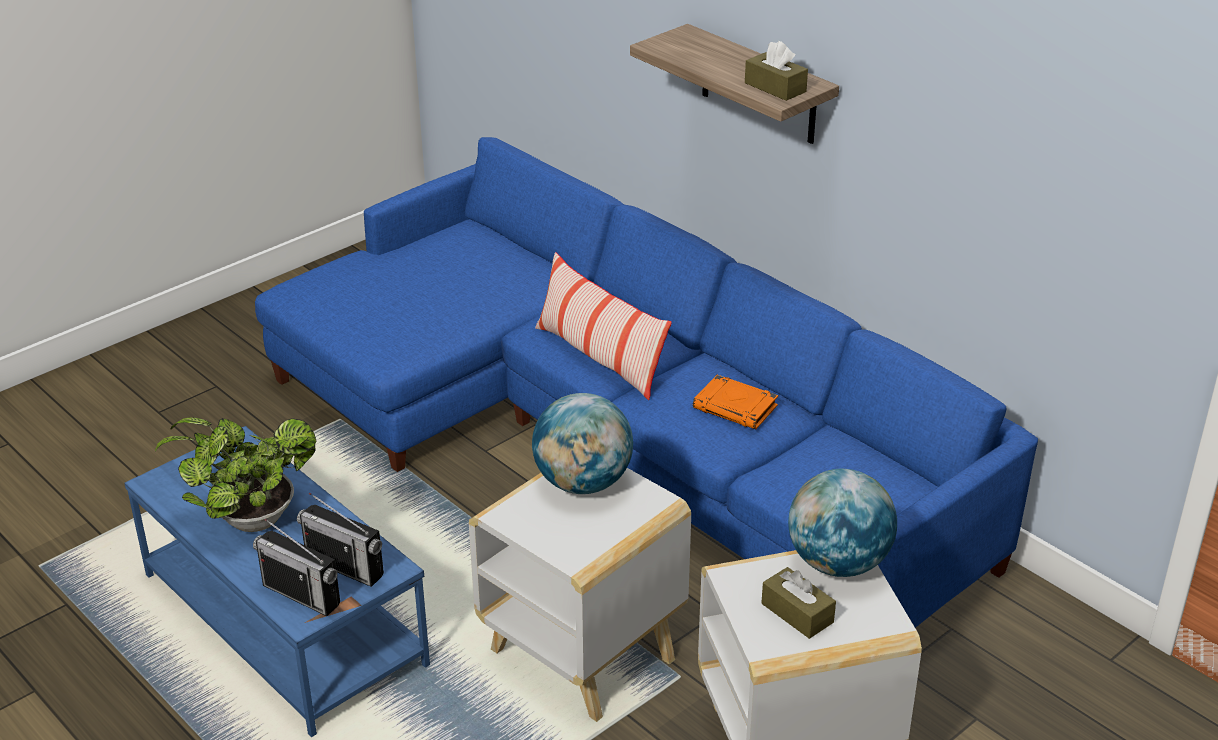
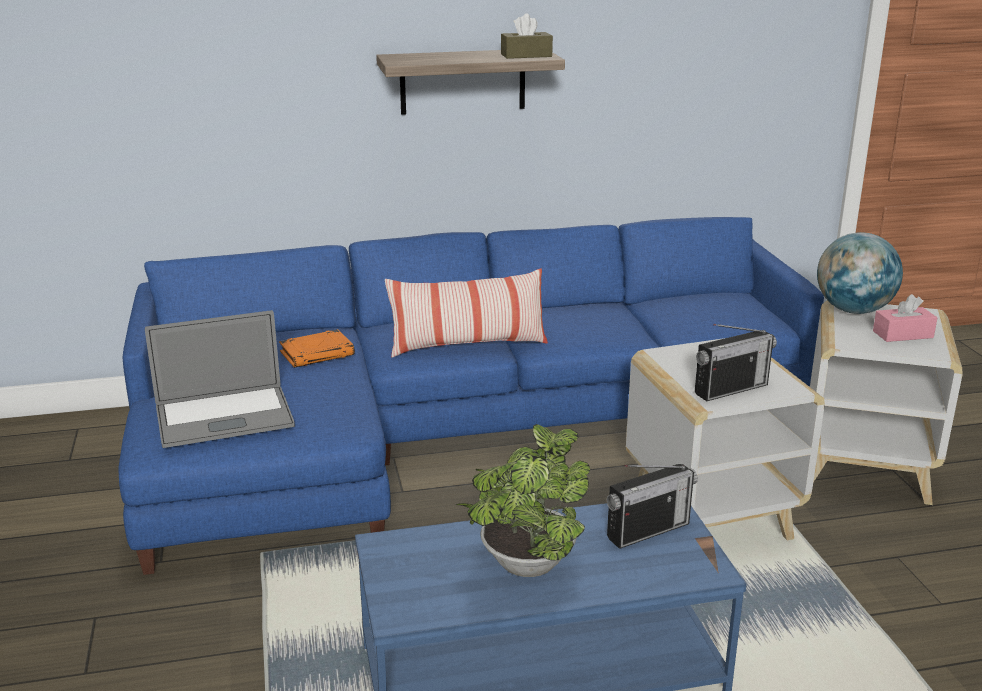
camera: 60 degrees left, 10 degrees down
radio [253,519,340,616] -> radio moved to [695,324,777,401]
globe [532,393,633,494] -> none
orange book [693,375,778,429] -> orange book moved to [279,329,355,368]
brown tissue box [761,567,836,639] -> pink tissue box [873,294,937,342]
none -> laptop [145,310,295,448]

